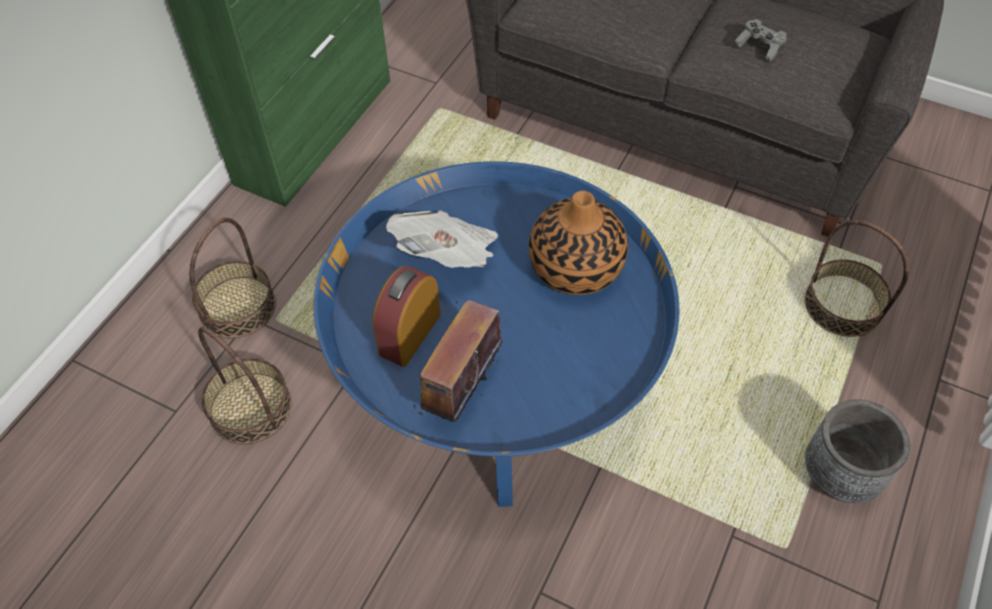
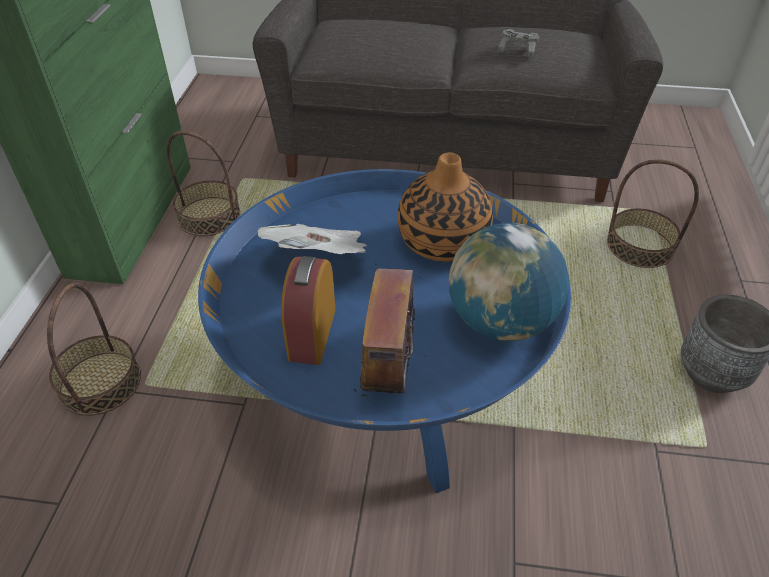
camera: 20 degrees left, 10 degrees down
basket [198,327,291,444] -> basket moved to [167,131,240,236]
none -> globe [449,223,569,341]

